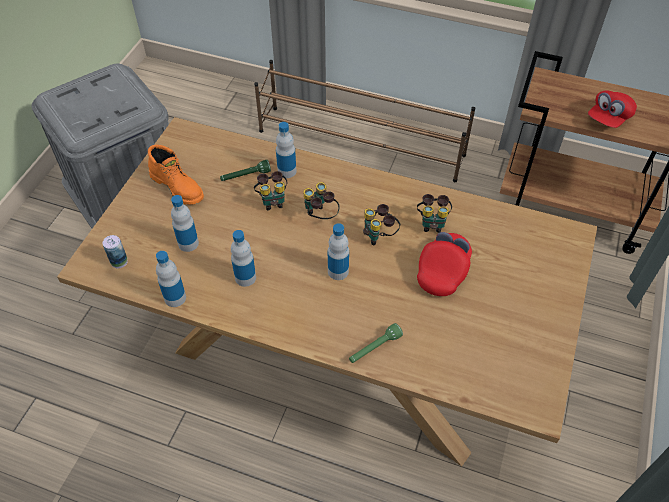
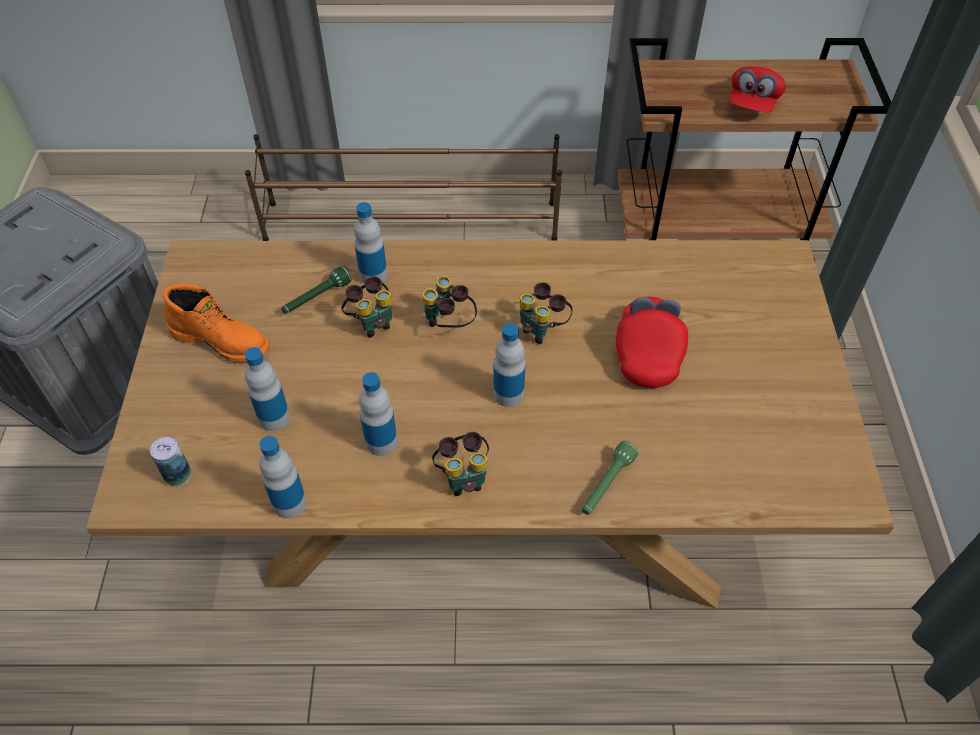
camera: 20 degrees left, 0 degrees up
binoculars [417,194,452,233] -> binoculars moved to [432,432,489,496]

